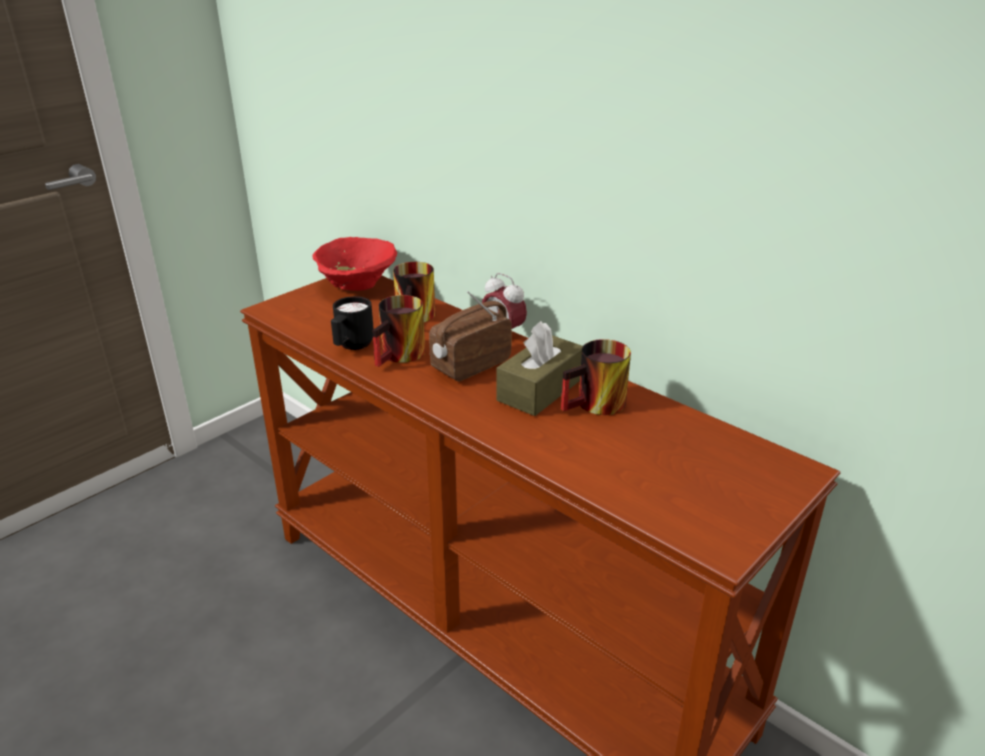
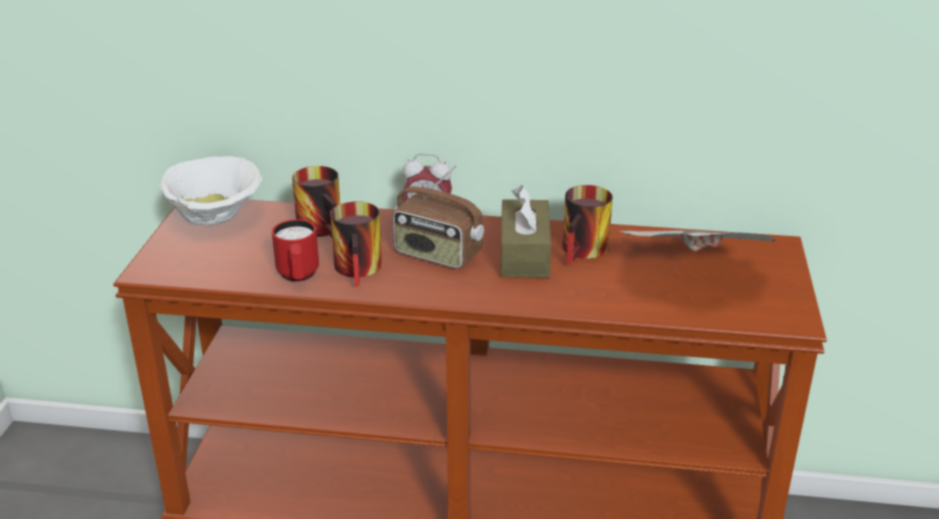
camera: 35 degrees left, 0 degrees up
red bowl [312,237,397,291] -> white bowl [159,156,262,225]
black mug [331,296,374,350] -> red mug [272,219,319,282]
radio [429,291,512,381] -> radio turned 75 degrees counterclockwise [392,165,484,269]
none -> newspaper [621,230,777,251]

